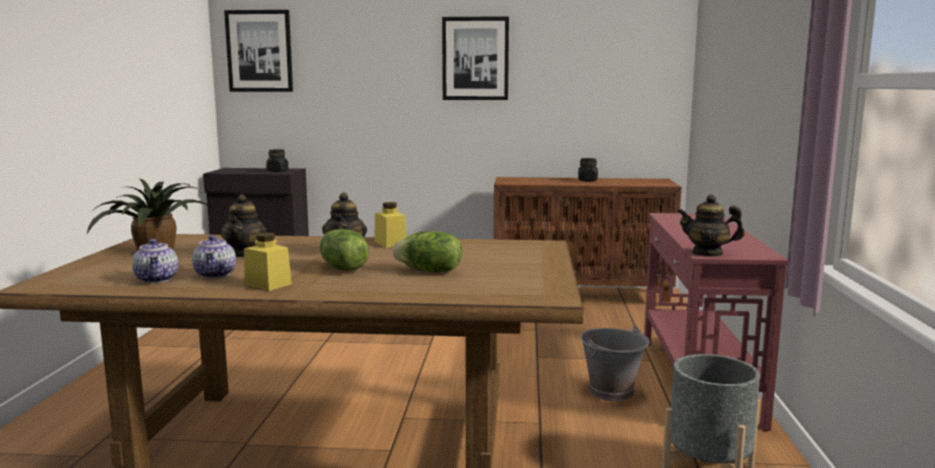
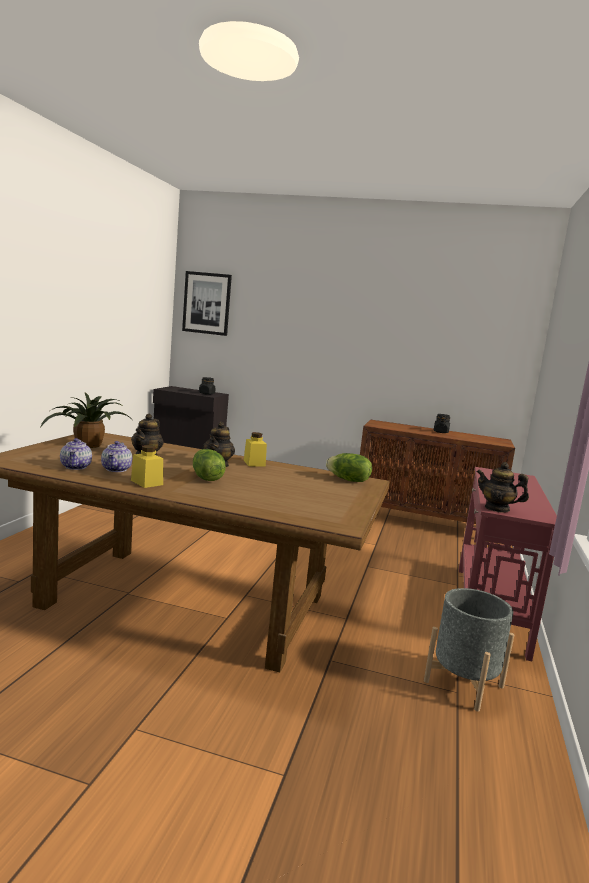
camera: 10 degrees right, 0 degrees up
lettuce [393,231,462,273] -> lettuce moved to [326,453,372,482]
picture [442,16,509,100] -> none
grey bucket [581,326,650,401] -> none

